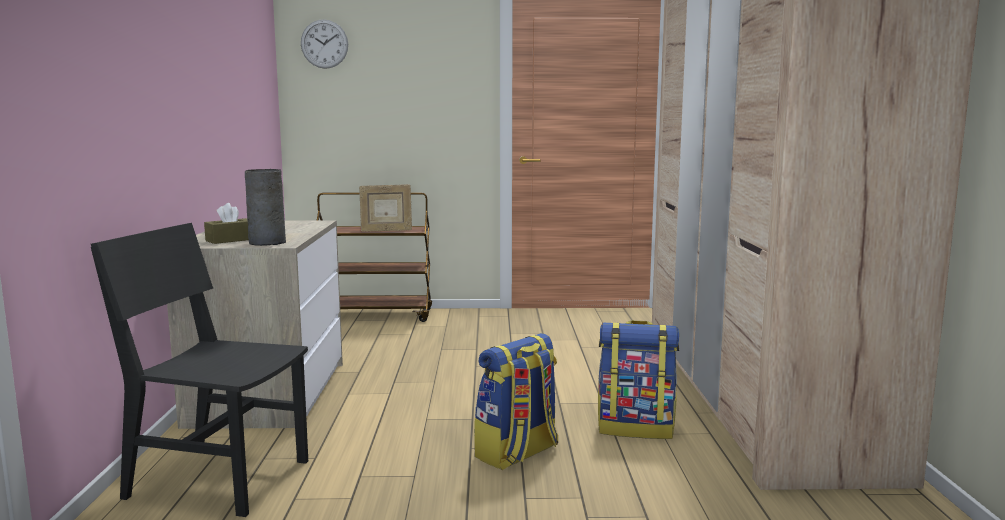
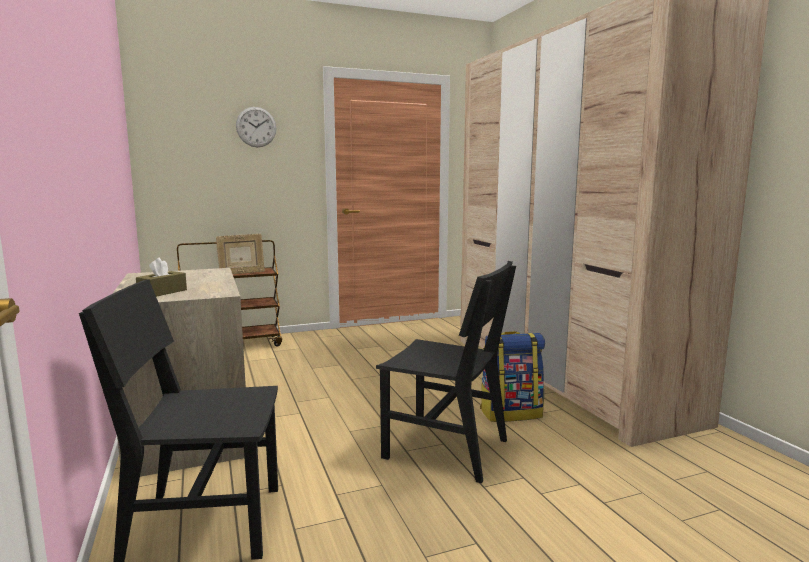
camera: 20 degrees left, 0 degrees up
grey vase [245,169,286,246] -> none
wall clock [301,19,348,69] -> wall clock moved to [236,107,276,147]
backpack [474,333,558,470] -> black chair [376,261,516,483]

